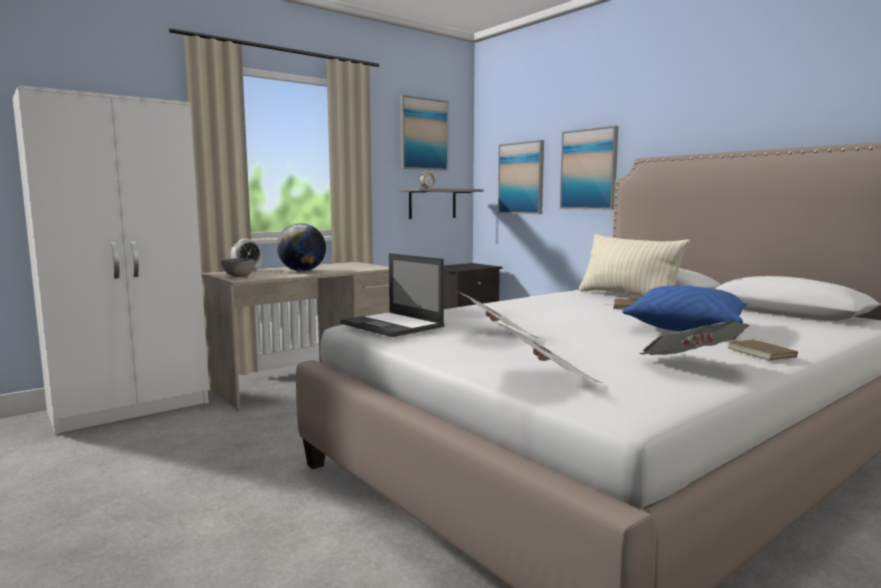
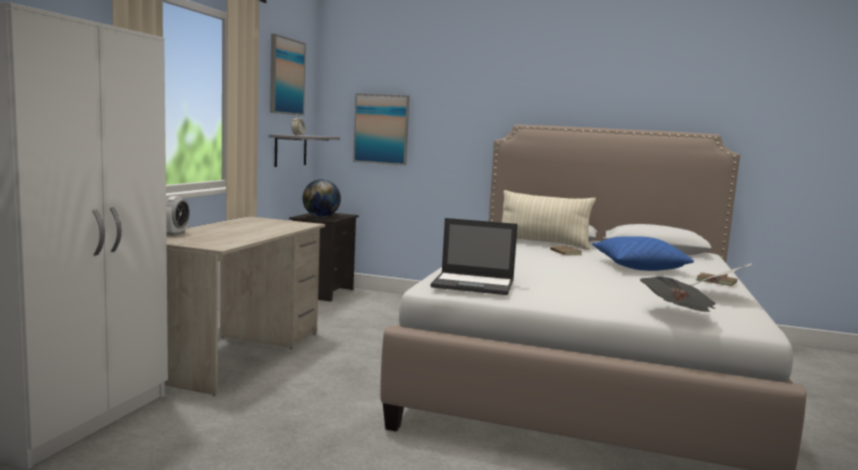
camera: 35 degrees left, 0 degrees up
grey bowl [221,258,255,277] -> none
globe [277,223,326,271] -> globe moved to [303,179,341,217]
newspaper [455,291,540,338] -> none
picture [560,126,618,210] -> none

